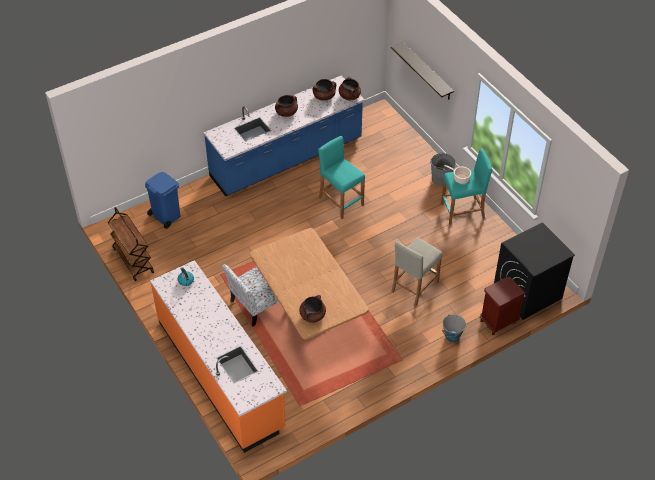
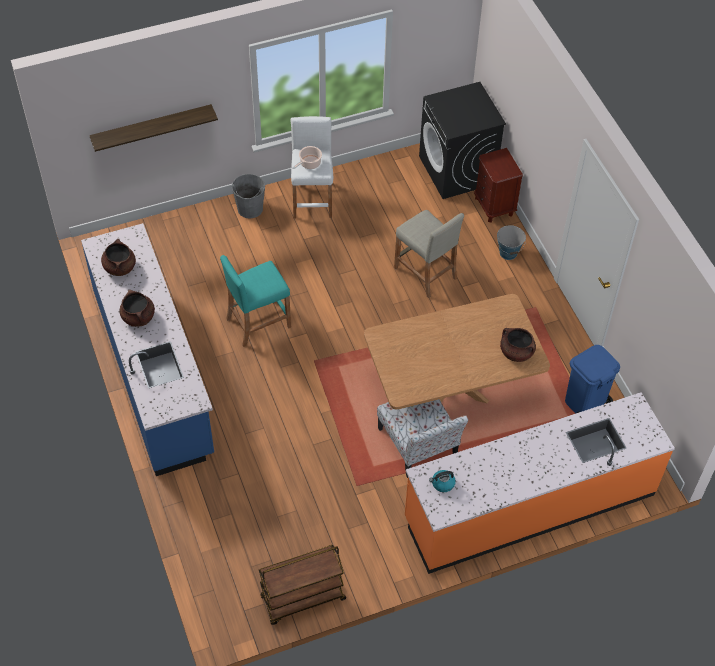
camera: 80 degrees left, 5 degrees up
blue trash can [145,172,180,229] -> blue trash can moved to [565,345,620,414]
brown cooking pot [339,76,361,100] -> none
turquoise stool [441,148,493,225] -> white stool [290,116,333,219]

